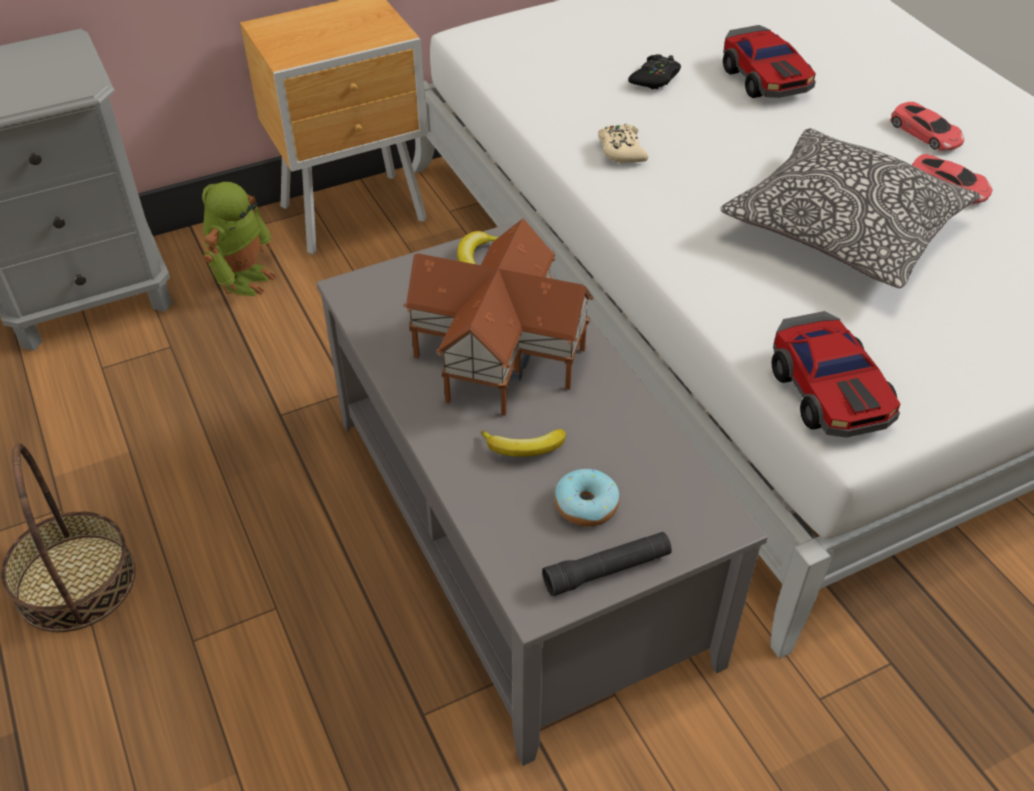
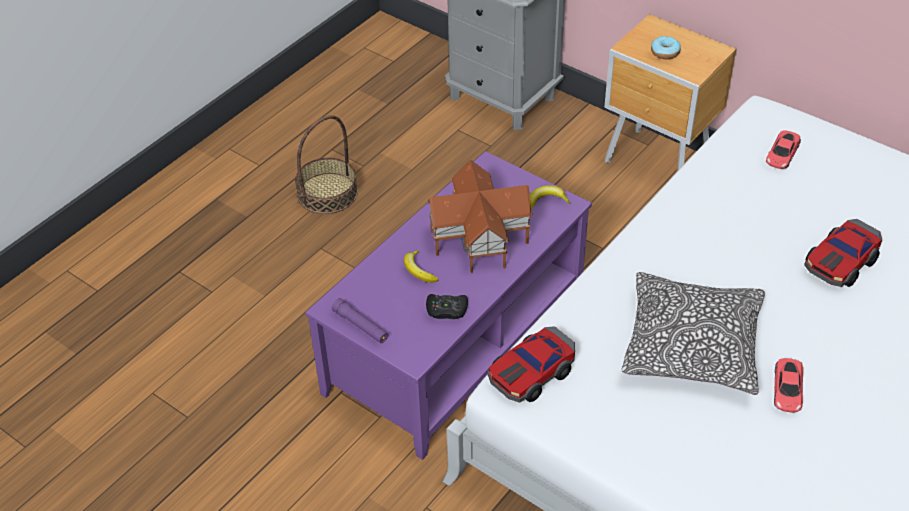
camera: 65 degrees right, 0 degrees up
toy robot [202,182,277,296] -> none
grey coffee table [317,223,768,766] -> purple coffee table [305,151,592,460]
black flashlight [542,532,672,596] -> purple flashlight [332,298,388,343]
donut [554,468,620,527] -> donut moved to [651,36,681,59]
beige game controller [598,124,649,163] -> none
black game controller [628,54,681,89] -> black game controller moved to [426,294,468,319]
red toy car [890,102,964,151] -> red toy car moved to [766,130,801,169]

